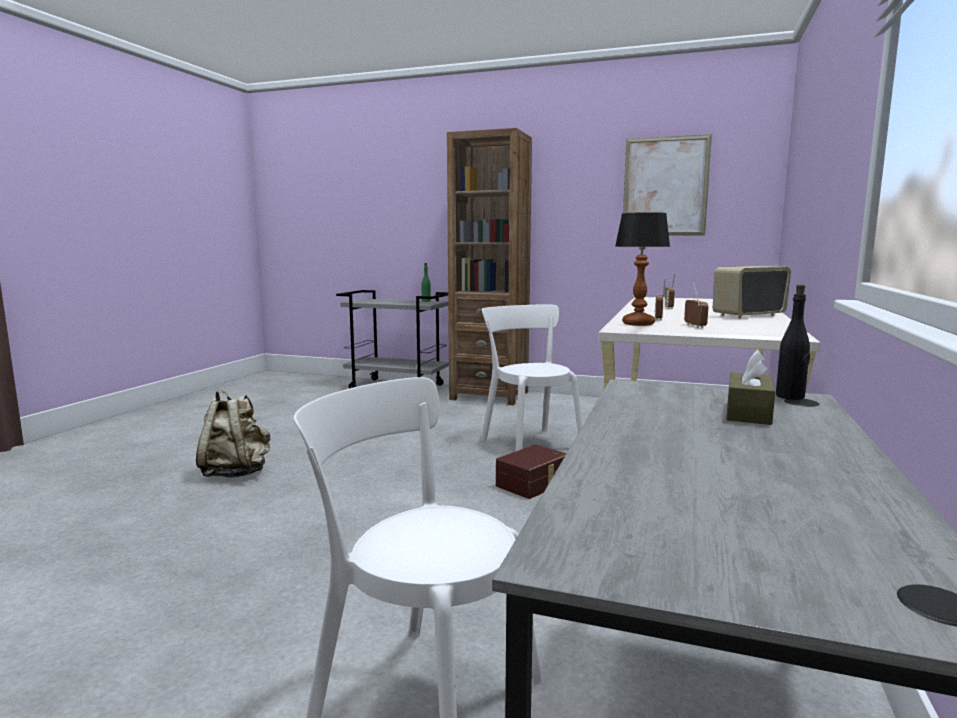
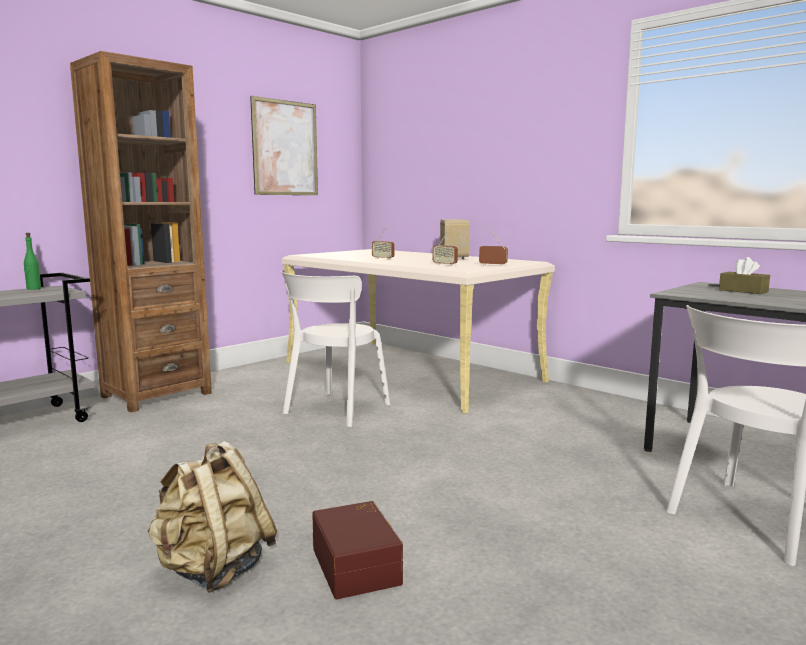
camera: 65 degrees left, 0 degrees up
white chair [481,304,583,452] -> white chair turned 60 degrees counterclockwise [281,271,391,427]
brown storage box [496,445,566,499] -> brown storage box moved to [312,501,403,599]
table lamp [615,212,670,326] -> none
black bottle [776,284,810,400] -> none

